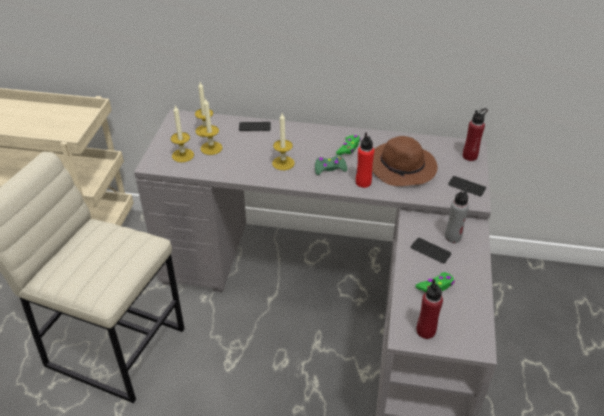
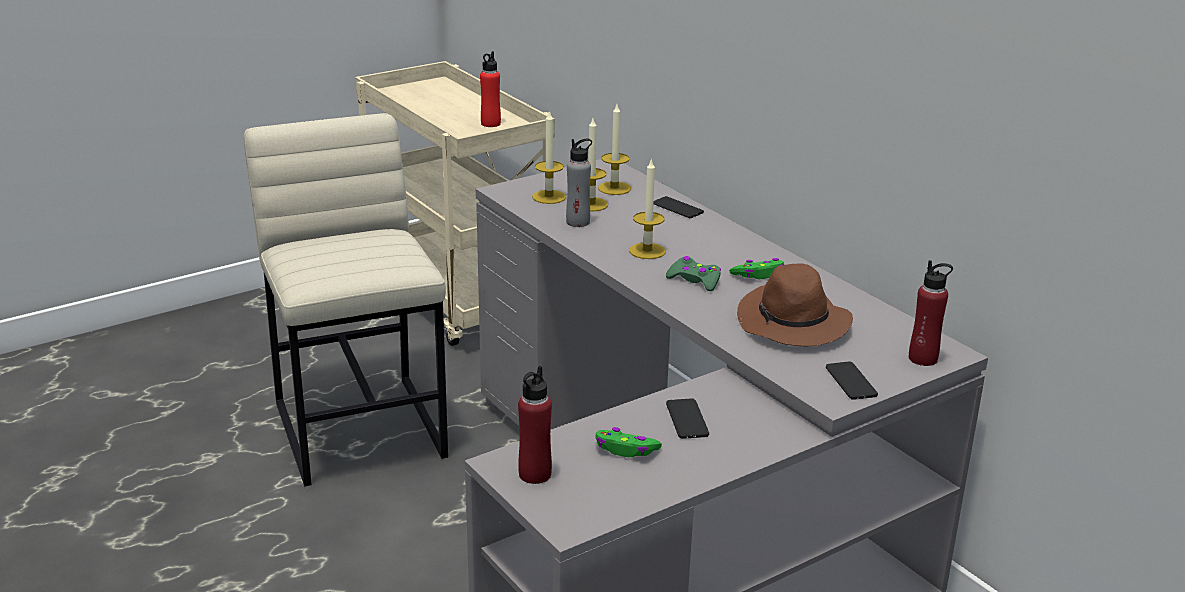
camera: 45 degrees right, 15 degrees down
red bottle [356,132,374,188] -> red bottle moved to [480,51,501,127]
grey bottle [445,186,469,243] -> grey bottle moved to [566,139,592,227]

